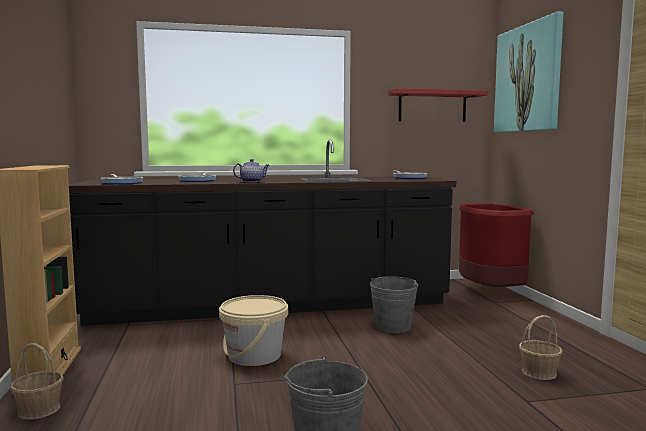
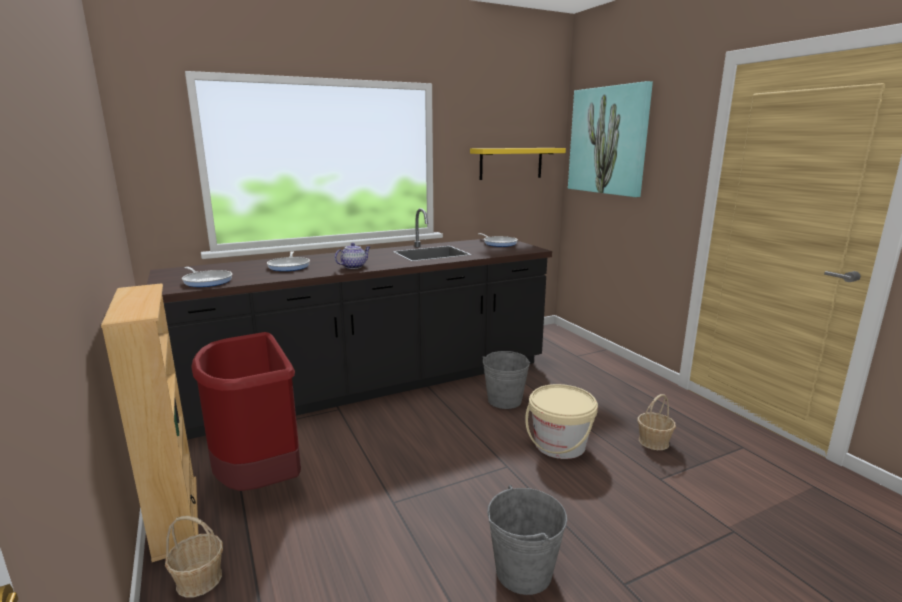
camera: 15 degrees left, 10 degrees up
beige bucket [219,295,288,366] -> beige bucket moved to [525,384,598,459]
red shelf [388,88,488,122] -> yellow shelf [470,148,566,180]
red trash can [459,203,534,287] -> red trash can moved to [191,332,301,491]

